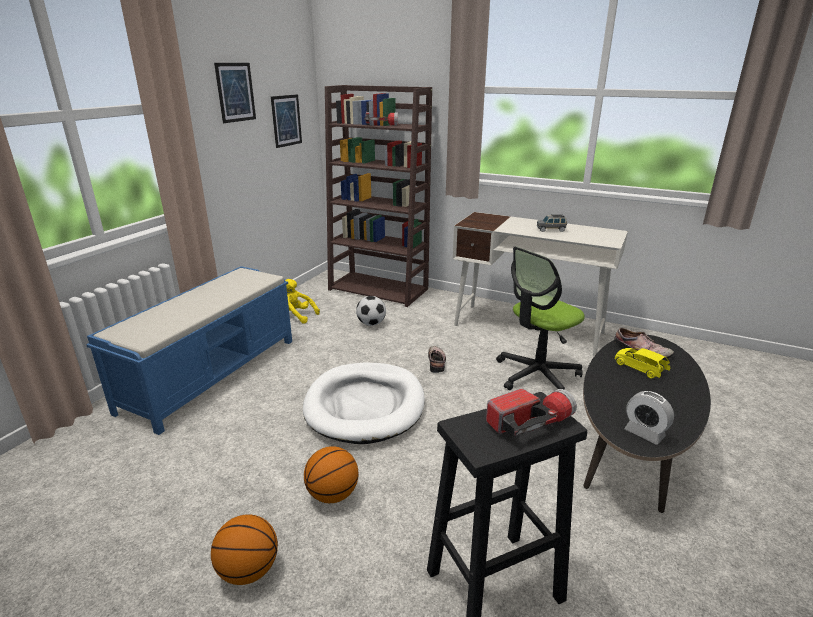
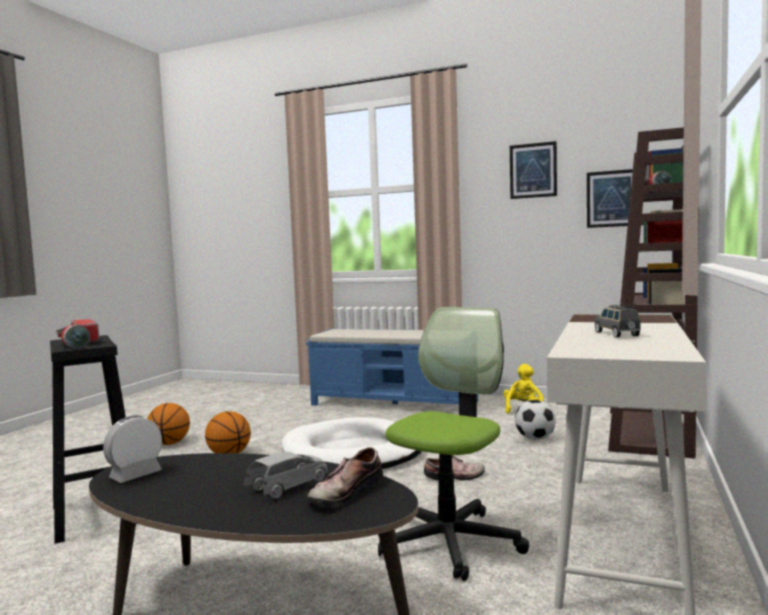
camera: 85 degrees right, 20 degrees down
office chair [496,246,585,390] -> office chair turned 75 degrees clockwise [378,307,529,581]
yellow toy car [615,348,670,379] -> grey toy car [244,451,328,499]

